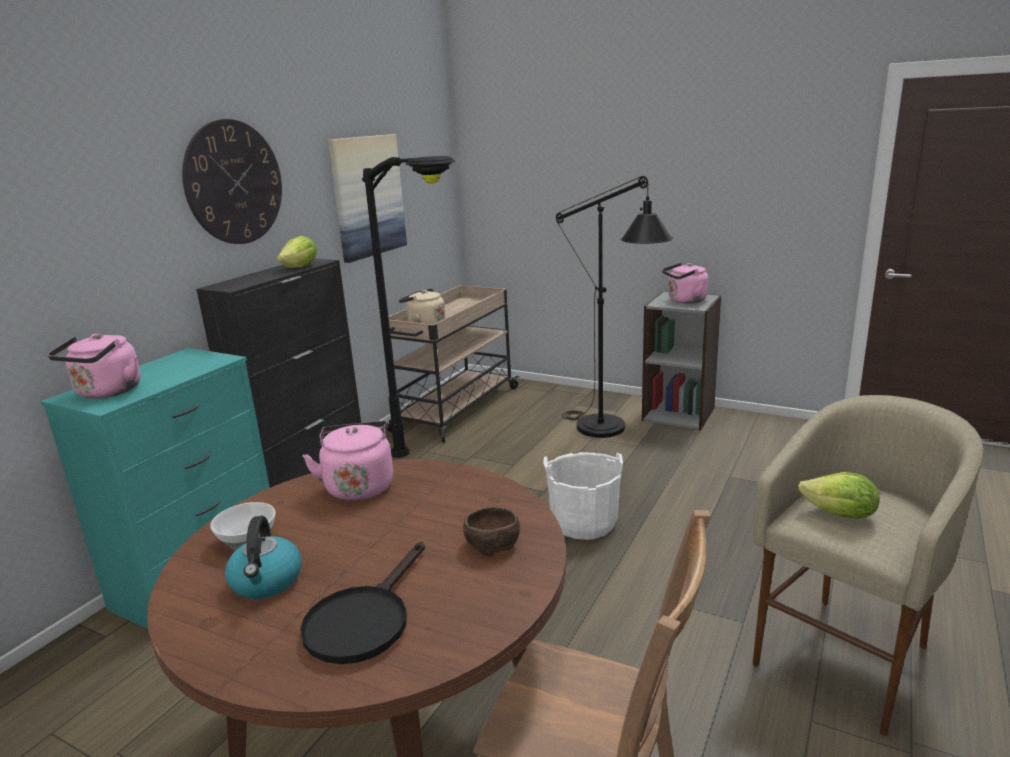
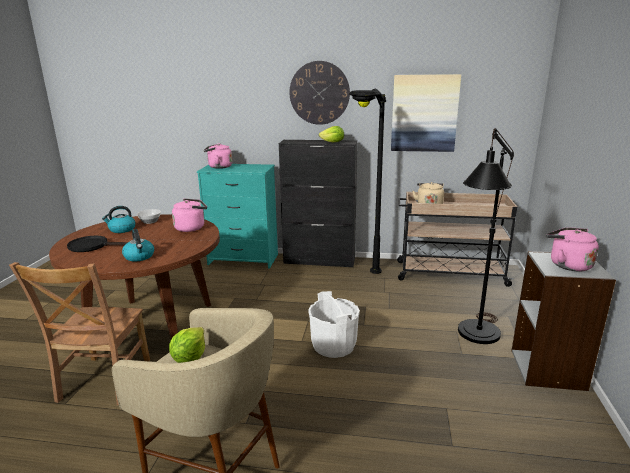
camera: 70 degrees right, 0 degrees up
brown bowl [463,507,520,556] -> kettle [122,229,154,262]

